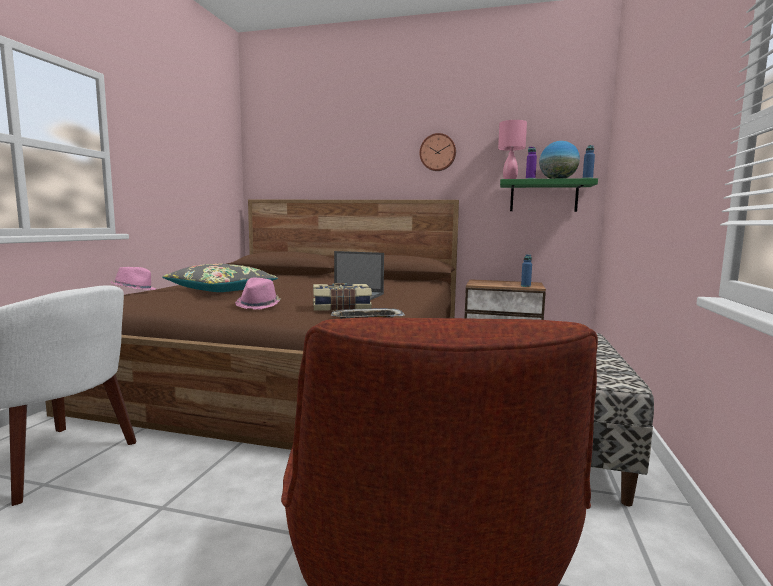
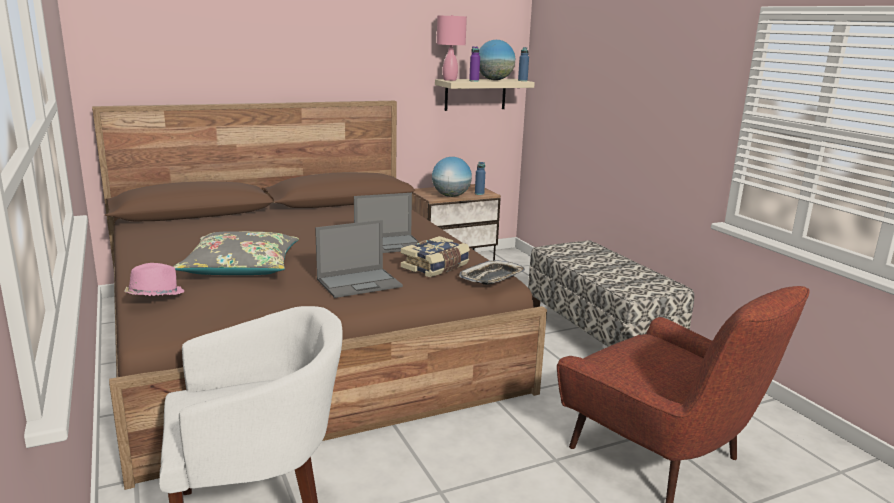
camera: 40 degrees left, 10 degrees up
pink hat [235,278,281,310] -> laptop [315,220,403,298]
wall clock [420,133,456,171] -> none
green shelf [500,178,598,212] -> beige shelf [435,79,535,111]
none -> globe [432,157,472,197]

